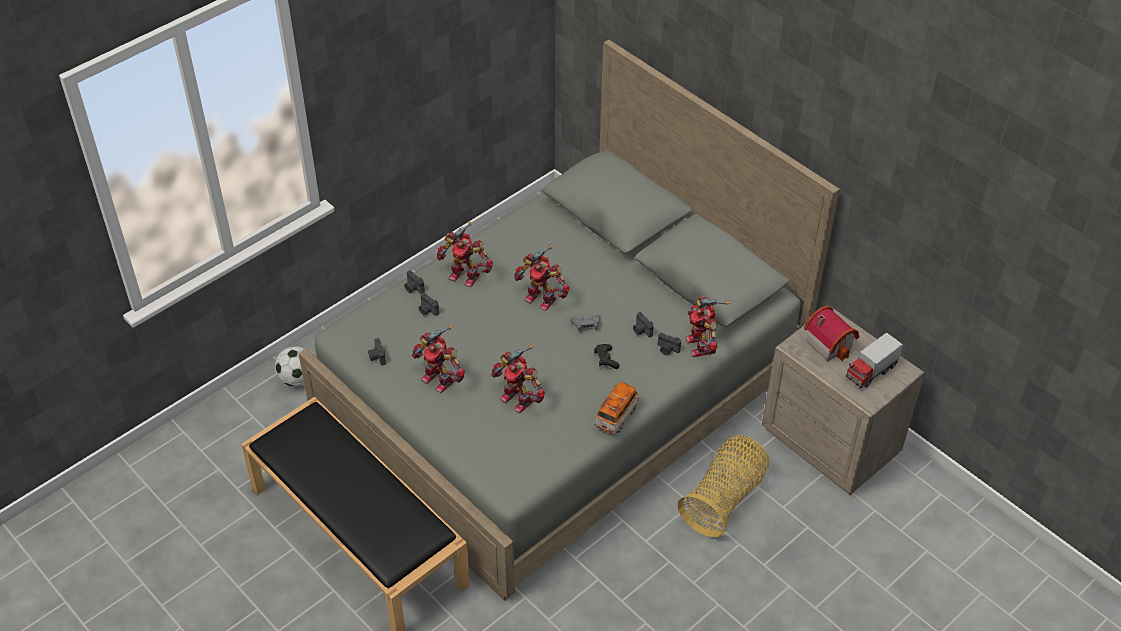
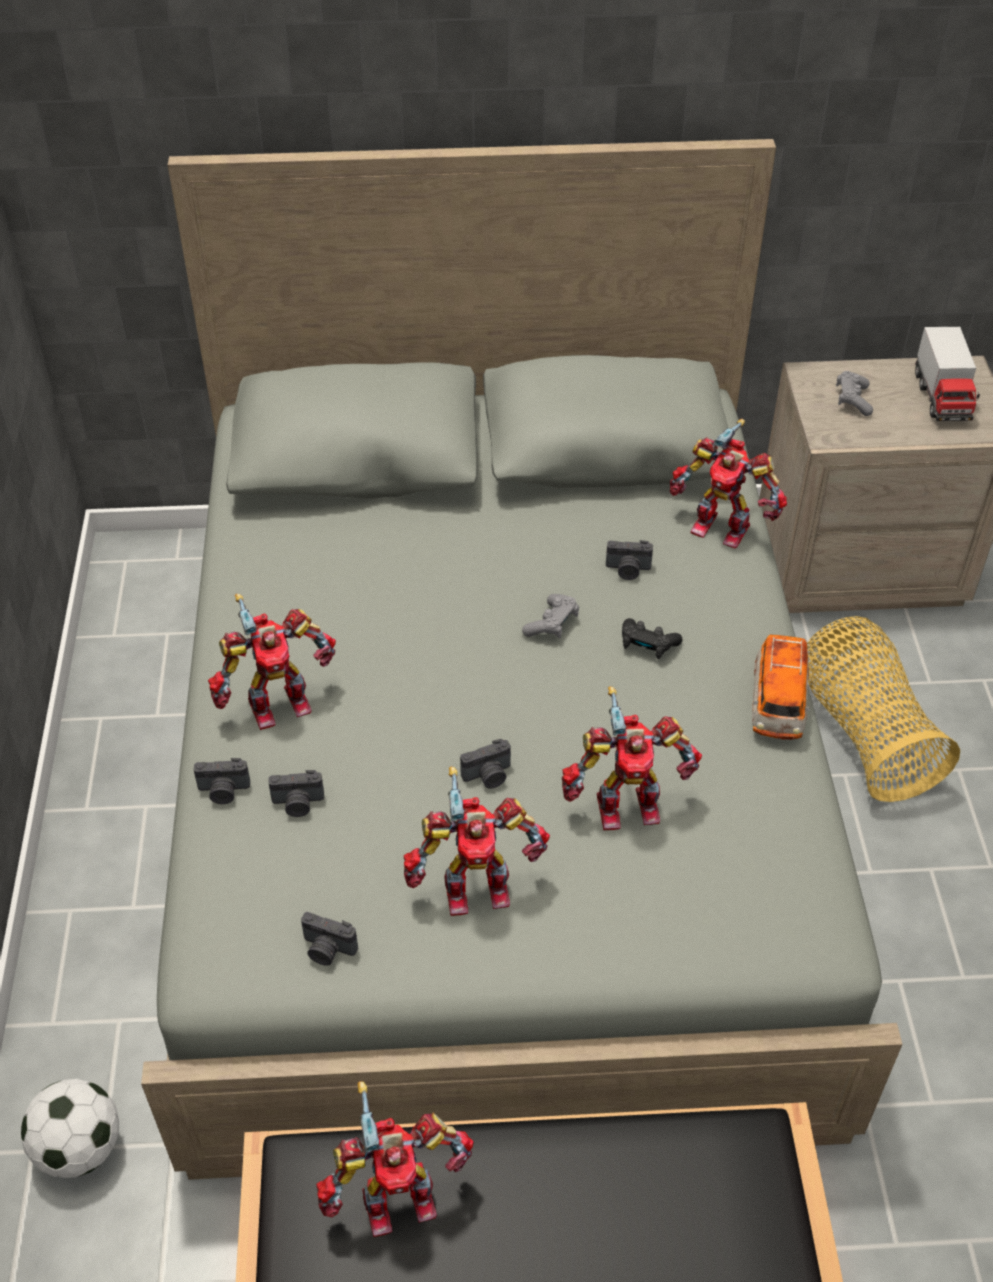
camera: 50 degrees left, 0 degrees up
toy robot [514,245,569,311] -> toy robot moved to [316,1081,474,1237]
toy car [595,382,639,434] -> toy car turned 150 degrees counterclockwise [752,635,810,740]
camera [658,333,681,355] -> camera moved to [460,739,511,789]
toy house [804,305,859,361] -> grey game controller [836,371,873,416]

